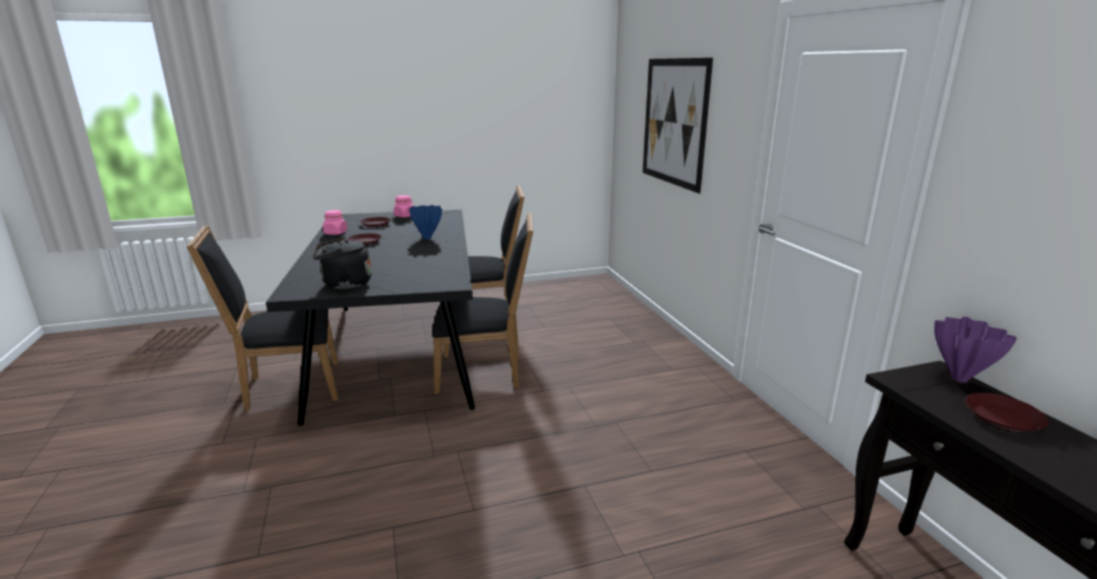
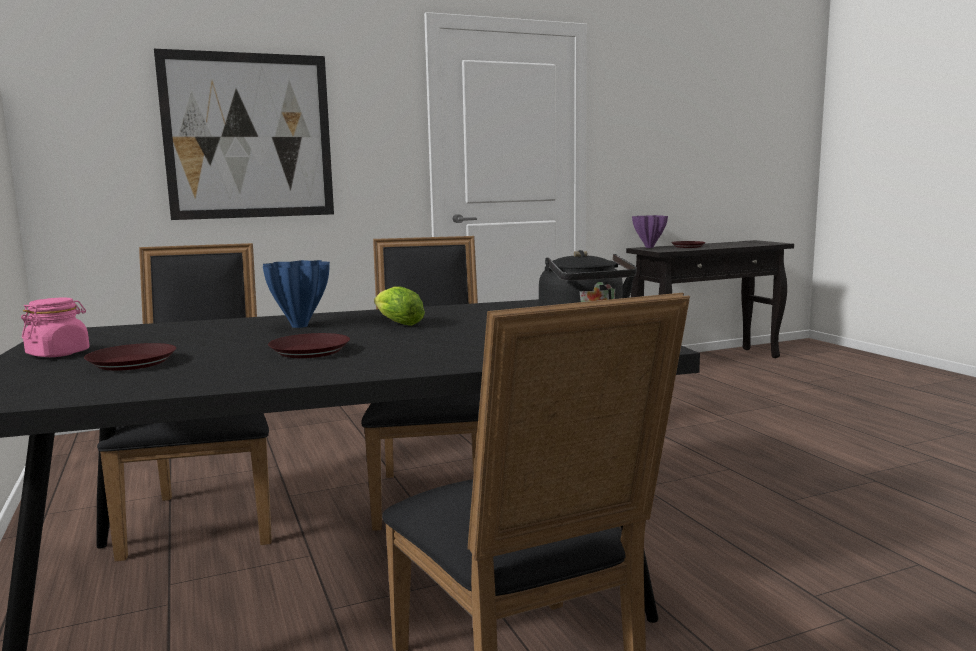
camera: 95 degrees left, 10 degrees down
pink jar [323,210,348,235] -> none
none -> lettuce [374,287,425,326]

